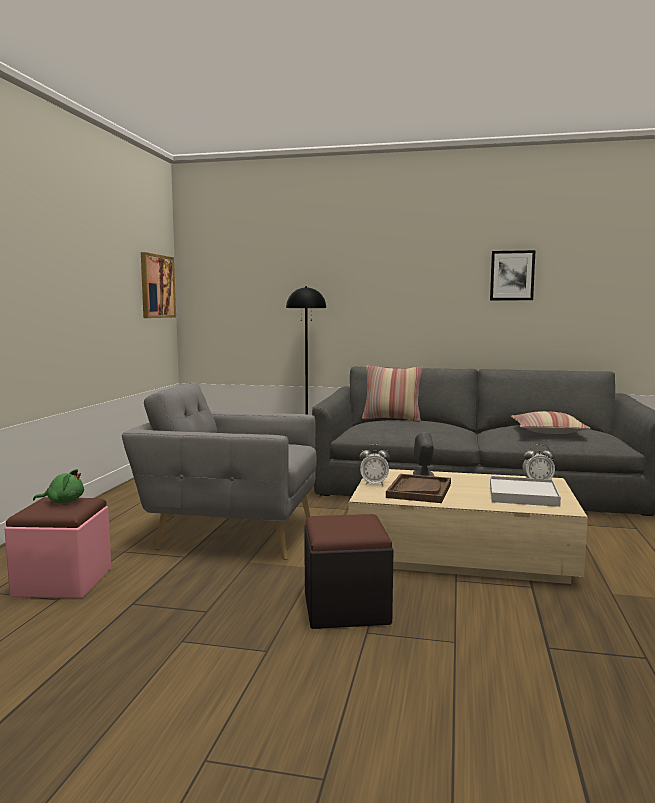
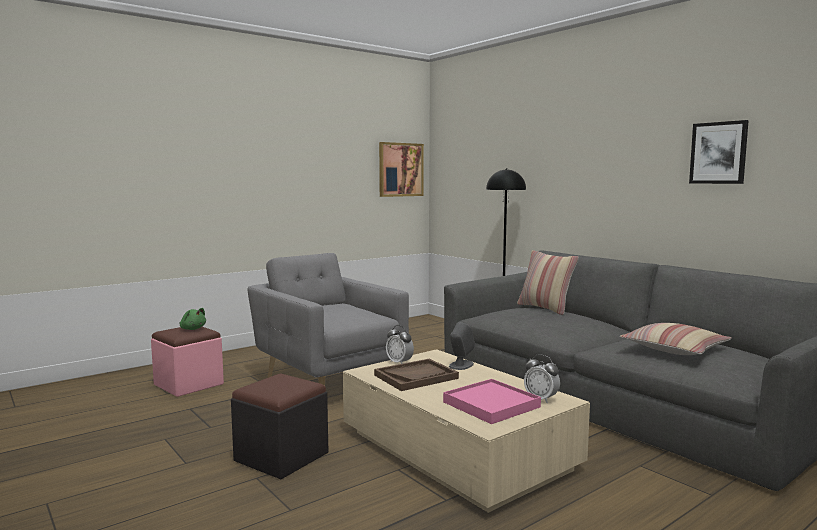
camera: 40 degrees right, 0 degrees up
white tray [490,476,561,507] -> pink tray [443,379,541,424]

